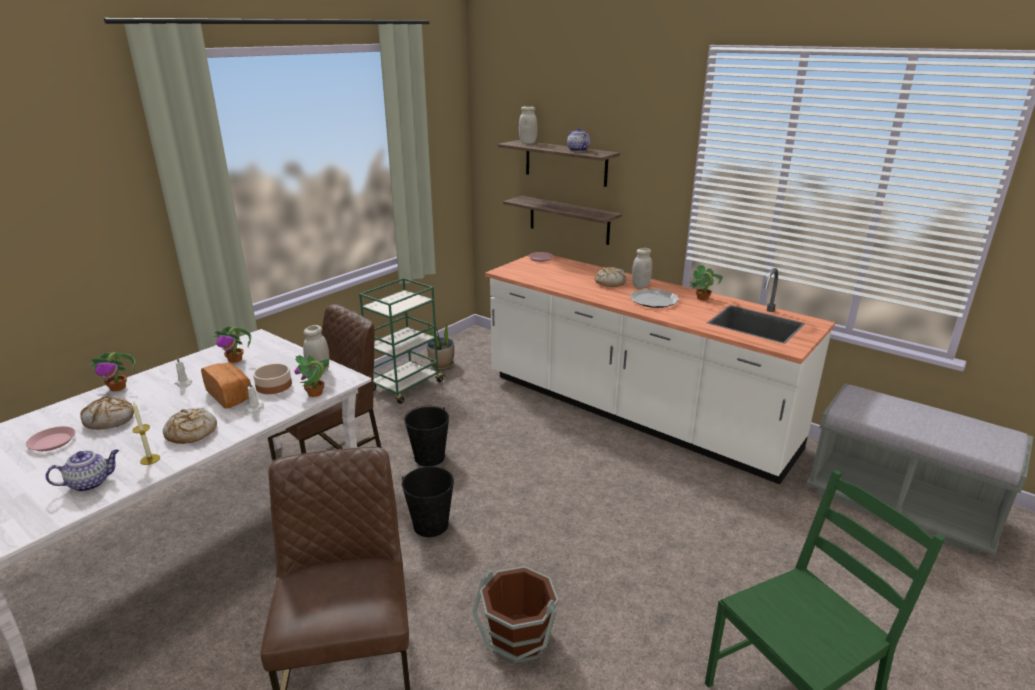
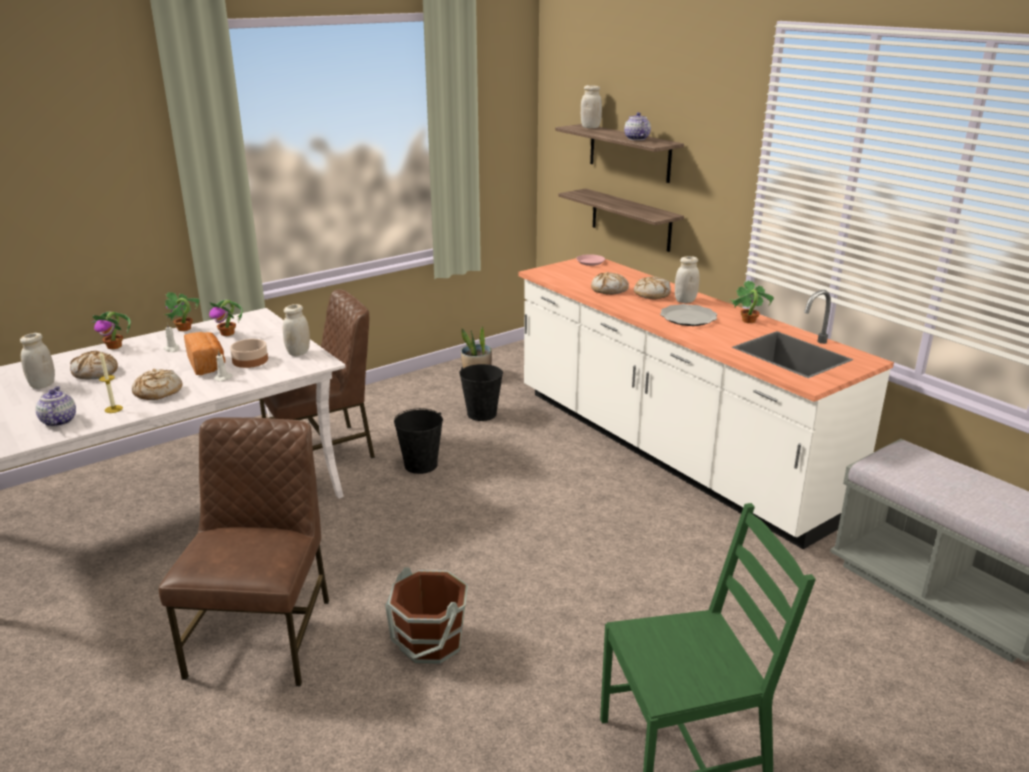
camera: 15 degrees right, 0 degrees up
pink plate [26,426,75,451] -> white jar [20,333,55,389]
teapot [45,449,119,492] -> teapot turned 90 degrees counterclockwise [35,386,76,427]
potted plant [294,355,329,397] -> potted plant moved to [163,292,200,331]
green cart [359,278,446,404] -> none
black bucket [402,466,454,537] -> black bucket moved to [459,364,503,421]
none -> bread [591,272,629,295]

